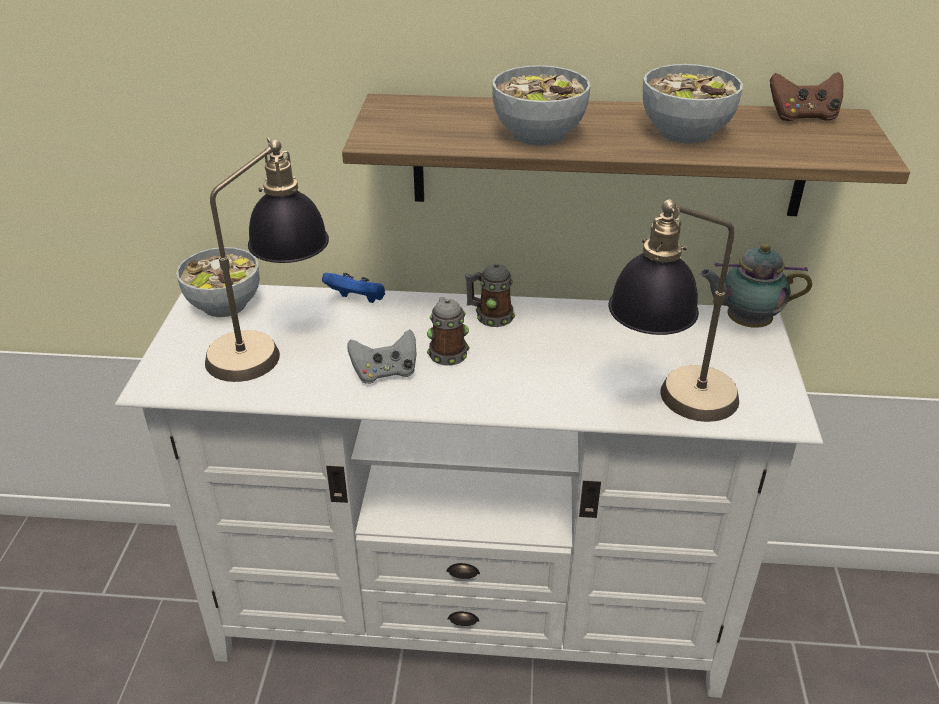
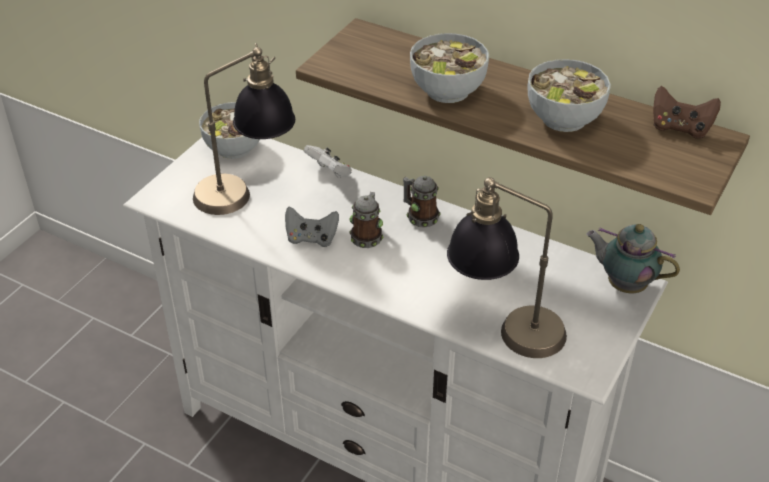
camera: 25 degrees right, 5 degrees up
blue game controller [322,273,385,303] -> white game controller [304,145,351,178]

